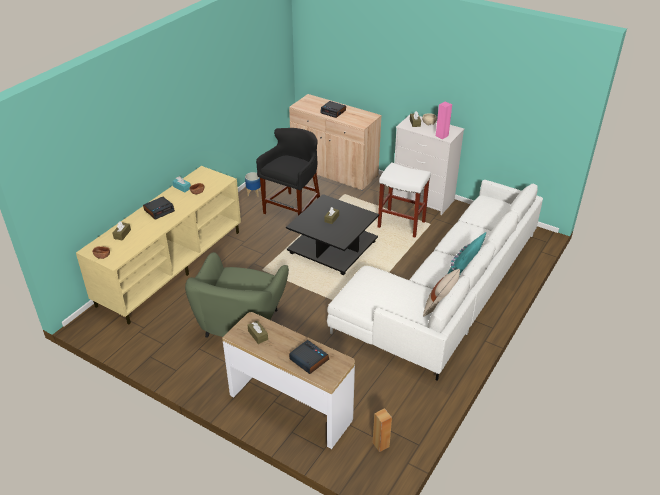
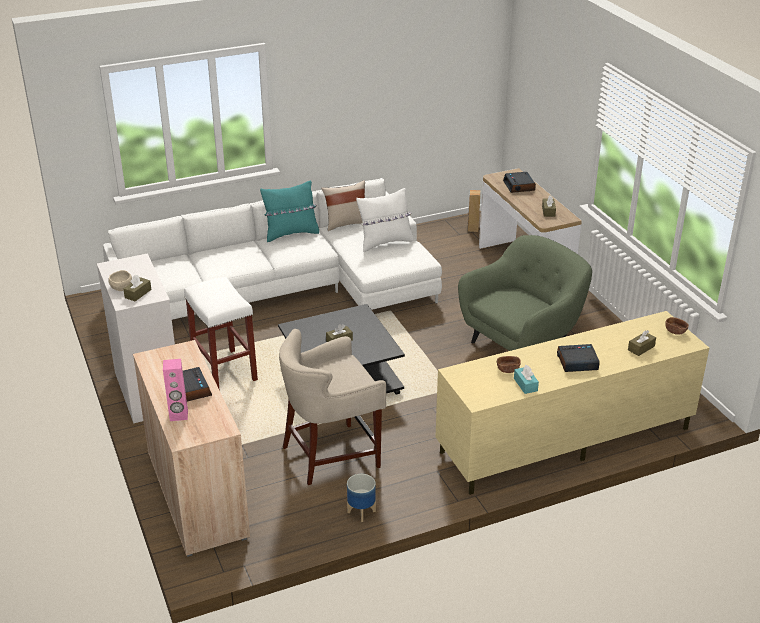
camera: 145 degrees left, 5 degrees down
black stool [256,128,320,216] -> beige stool [279,329,386,486]
pink speaker [436,101,452,139] -> pink speaker moved to [163,359,188,421]
none -> white pillow [356,188,414,252]

